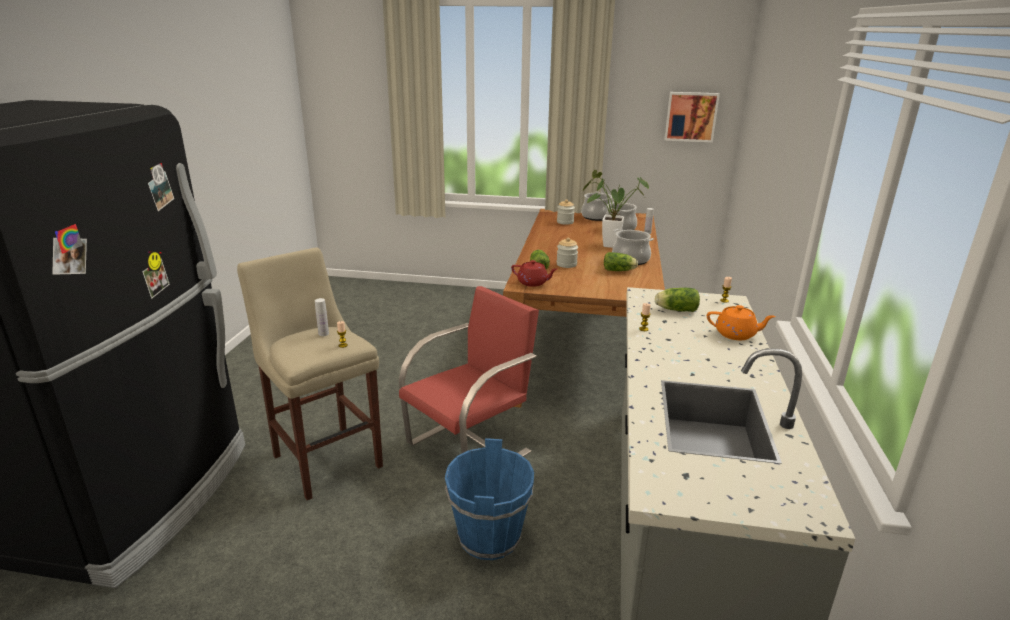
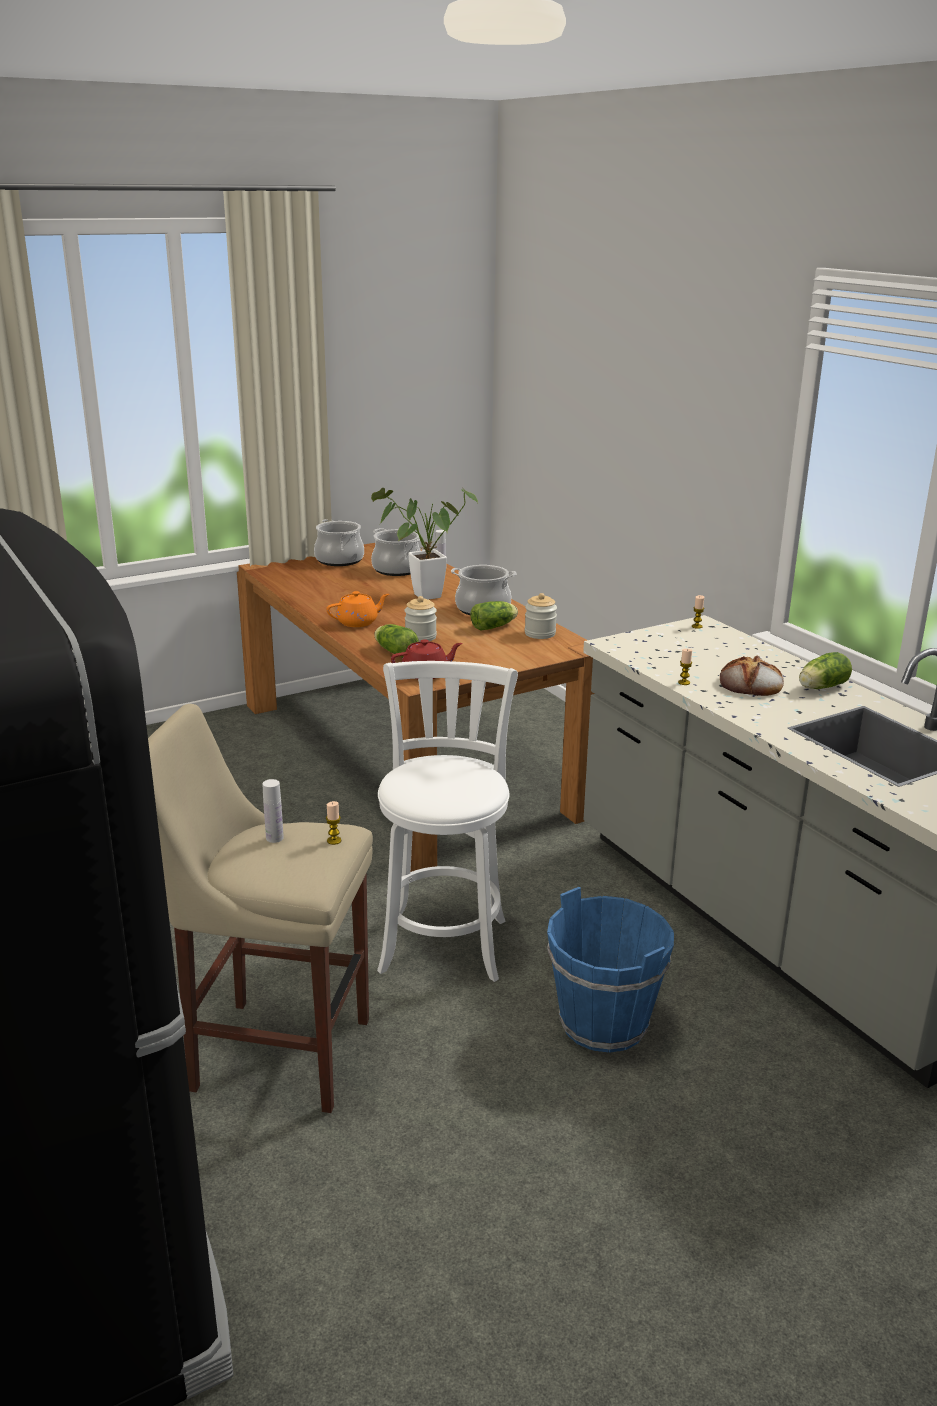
camera: 40 degrees left, 0 degrees up
red chair [399,286,539,457] -> white stool [377,661,518,982]
jar [557,200,575,225] -> jar moved to [525,593,557,639]
lettuce [655,288,700,312] -> lettuce moved to [799,652,852,689]
picture [664,92,720,142] -> none
orange teapot [707,305,776,340] -> orange teapot moved to [326,591,389,627]
none -> bread [720,656,784,696]

